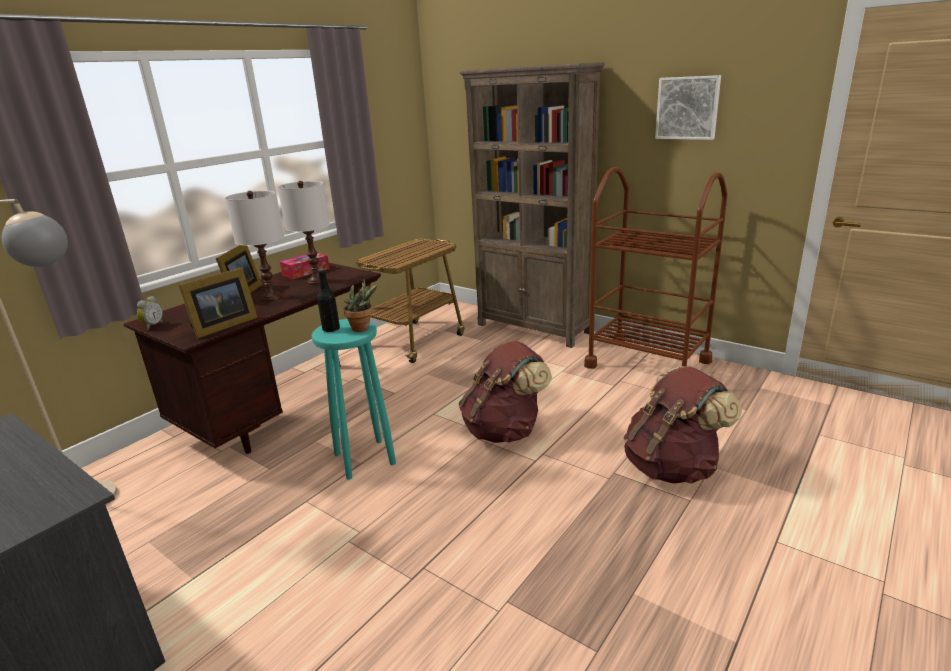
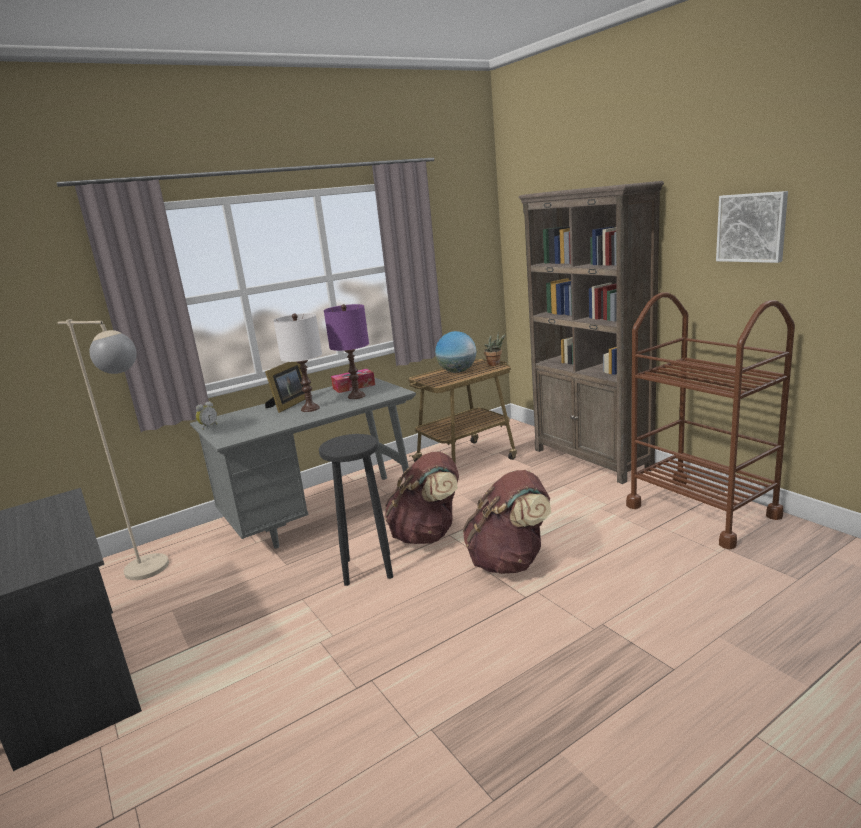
camera: 20 degrees right, 5 degrees down
brown desk [124,263,381,454] -> grey desk [190,377,416,549]
picture frame [179,267,258,339] -> none
white table lamp [278,181,329,285] -> purple table lamp [324,304,369,399]
turquoise stool [312,319,396,480] -> black stool [319,434,393,586]
black bottle [317,269,340,332] -> none
potted plant [344,279,378,332] -> potted plant moved to [484,333,506,366]
brown backpack [624,366,742,484] -> brown backpack moved to [385,452,459,544]
none -> globe [435,331,476,373]

